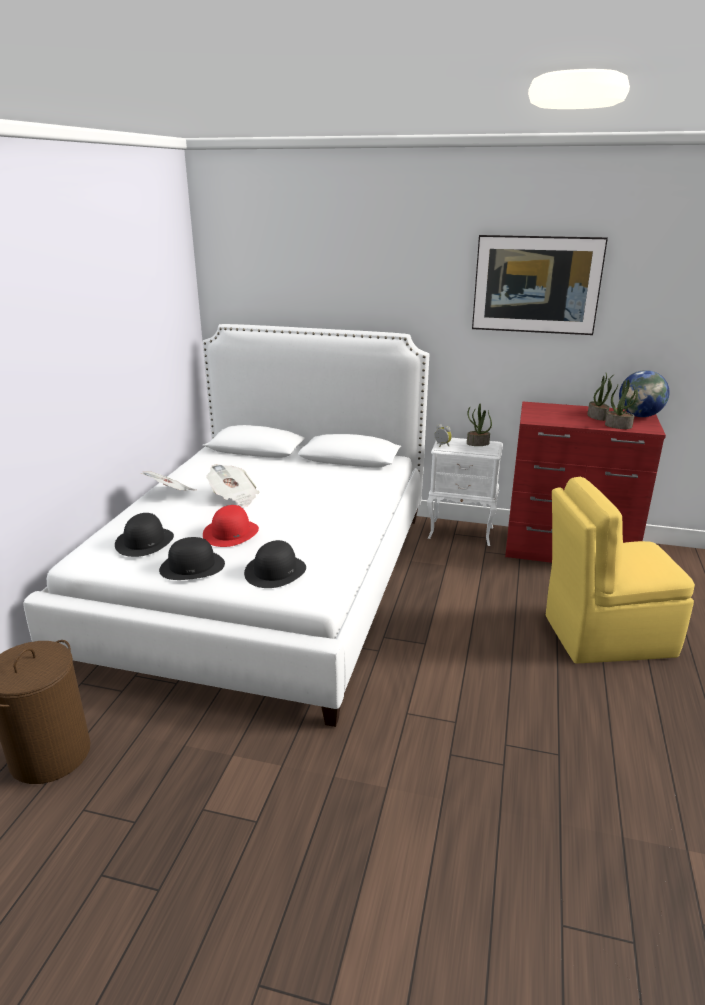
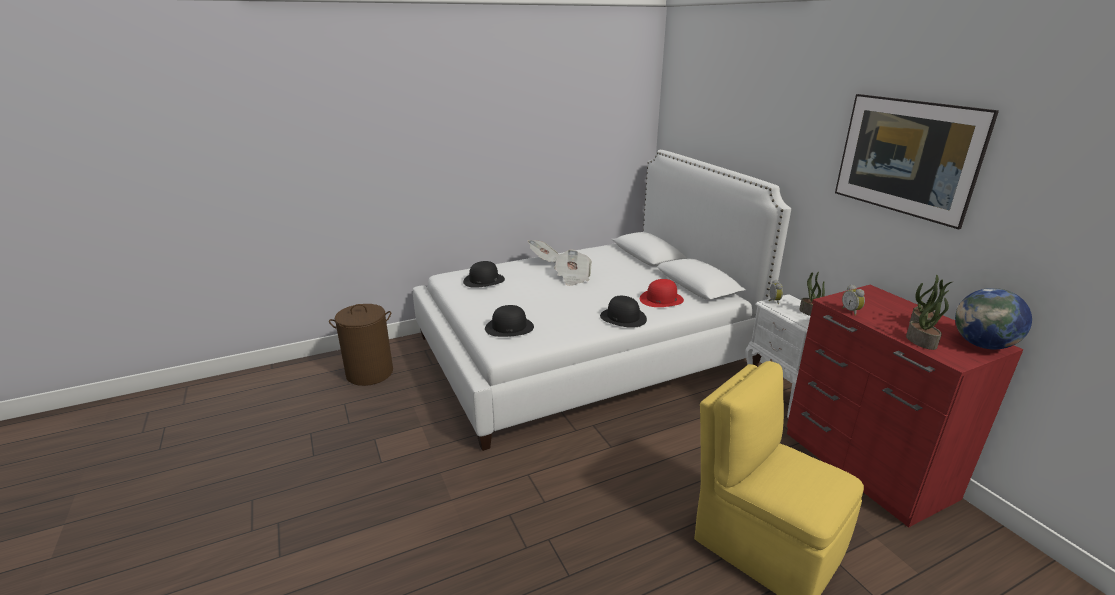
camera: 50 degrees right, 0 degrees up
black hat [159,537,225,580] -> black hat moved to [600,296,647,328]
red hat [203,505,259,547] -> red hat moved to [640,279,684,307]
none -> alarm clock [842,285,865,316]

